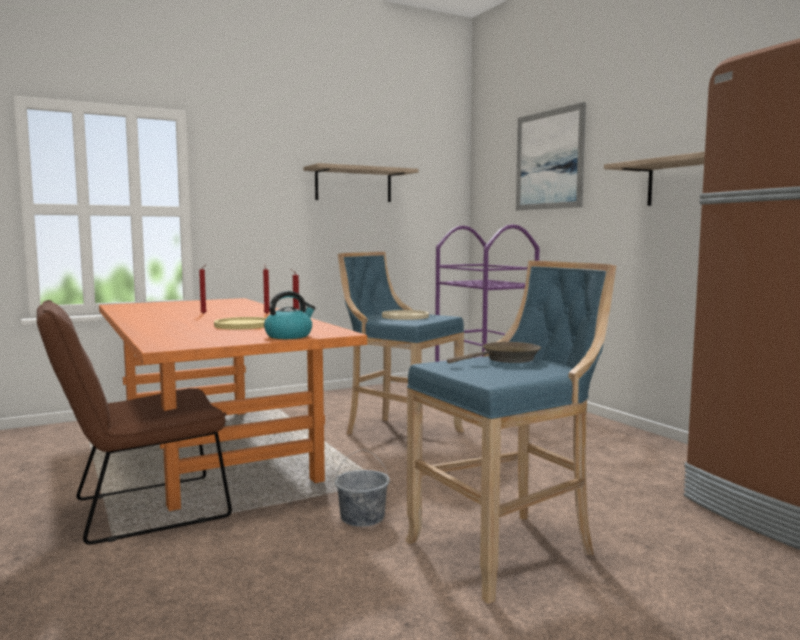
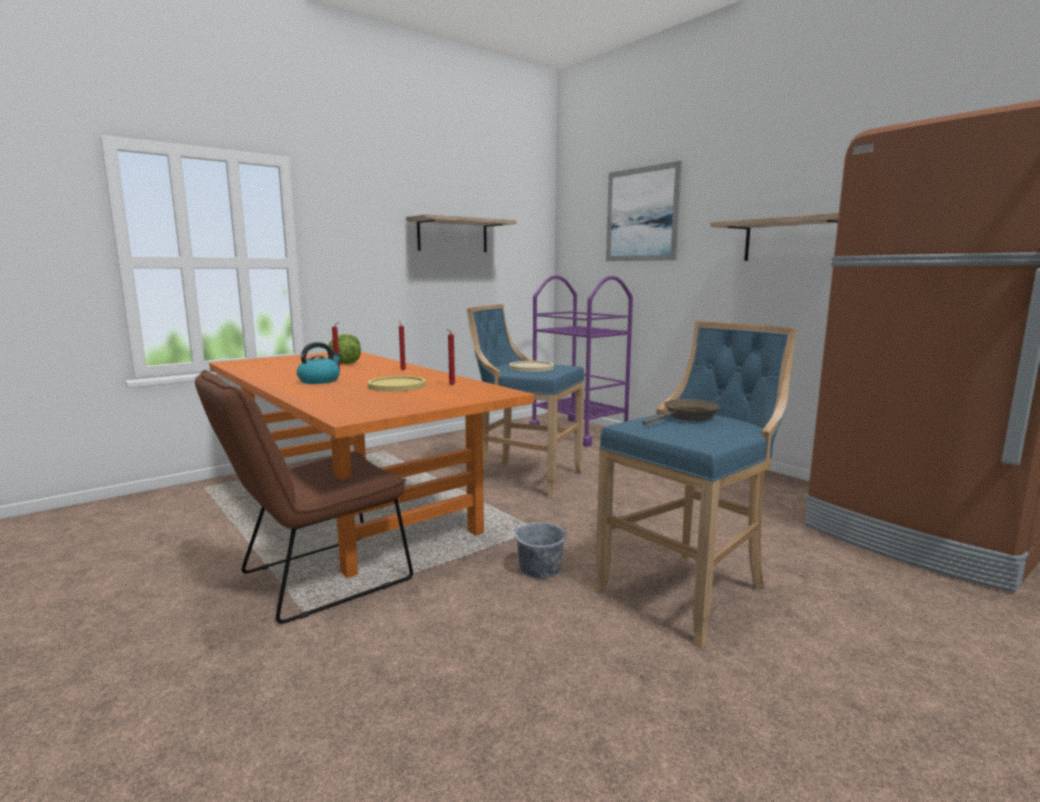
camera: 10 degrees left, 5 degrees up
kettle [264,291,316,339] -> kettle moved to [297,342,342,384]
none -> lettuce [328,334,361,364]

